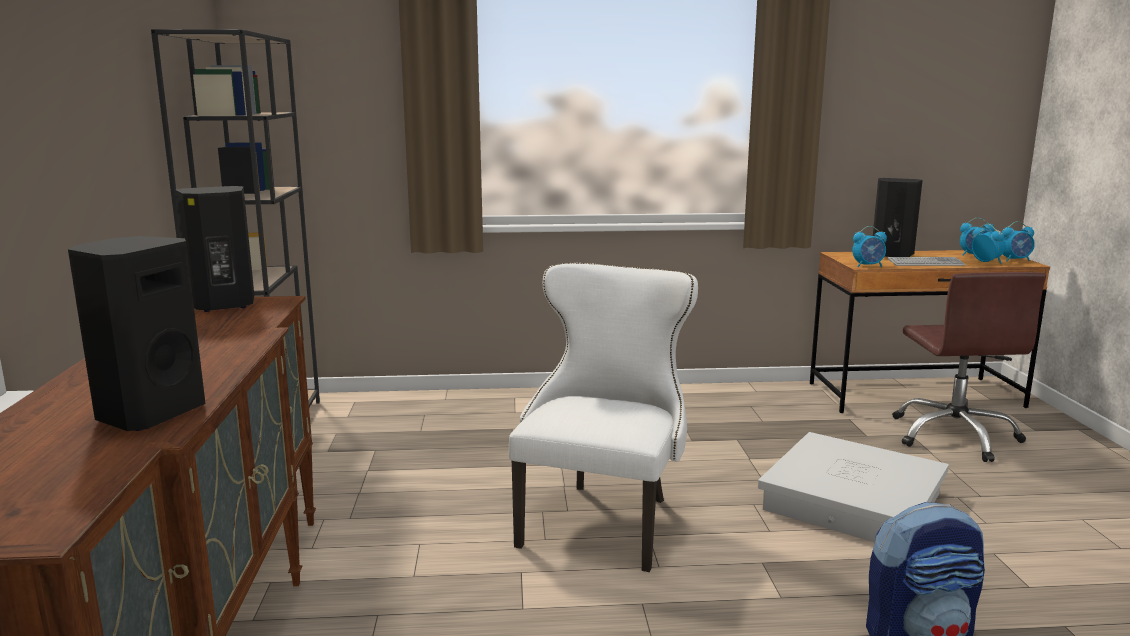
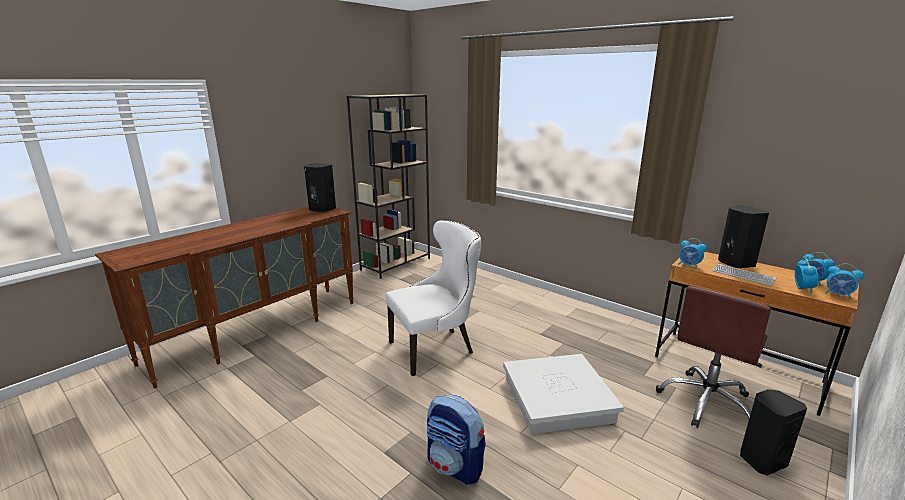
camera: 45 degrees right, 5 degrees up
black speaker [68,236,206,431] -> black speaker moved to [740,389,807,476]

